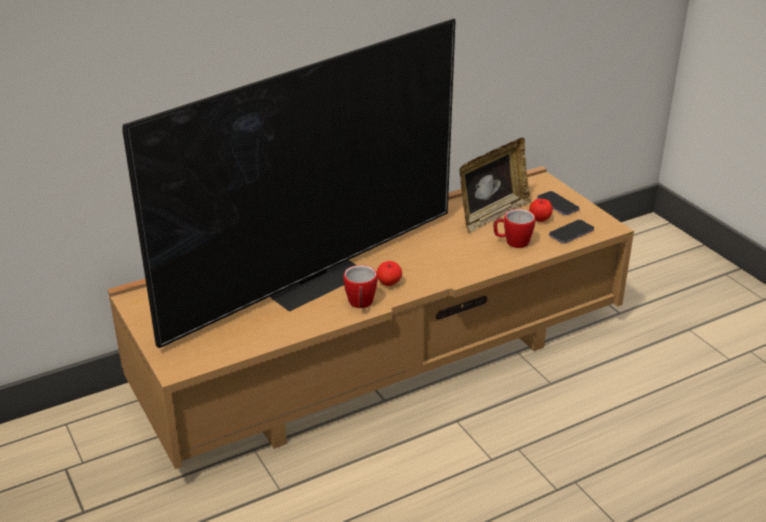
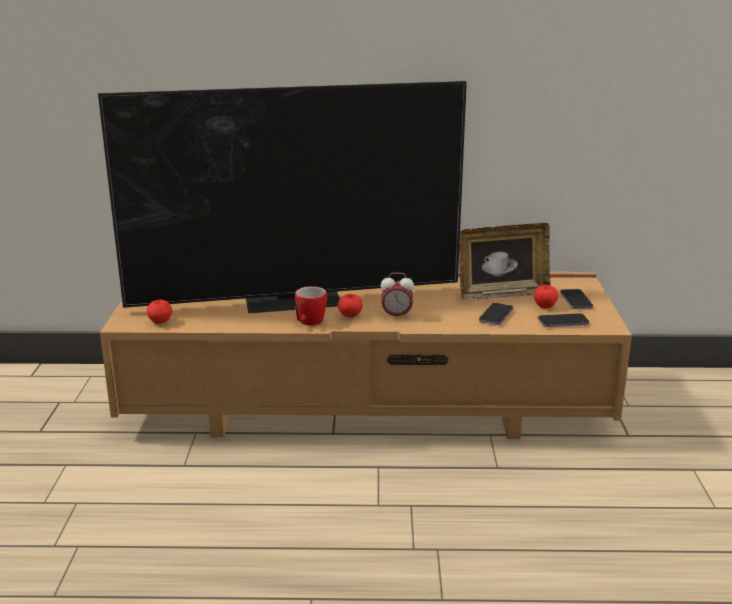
camera: 30 degrees right, 10 degrees down
mug [494,209,535,248] -> phone [479,303,513,325]
none -> apple [147,300,172,324]
none -> alarm clock [381,273,414,319]

